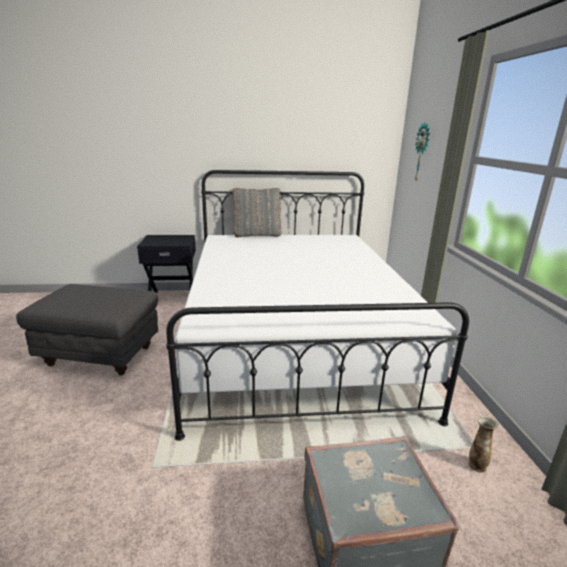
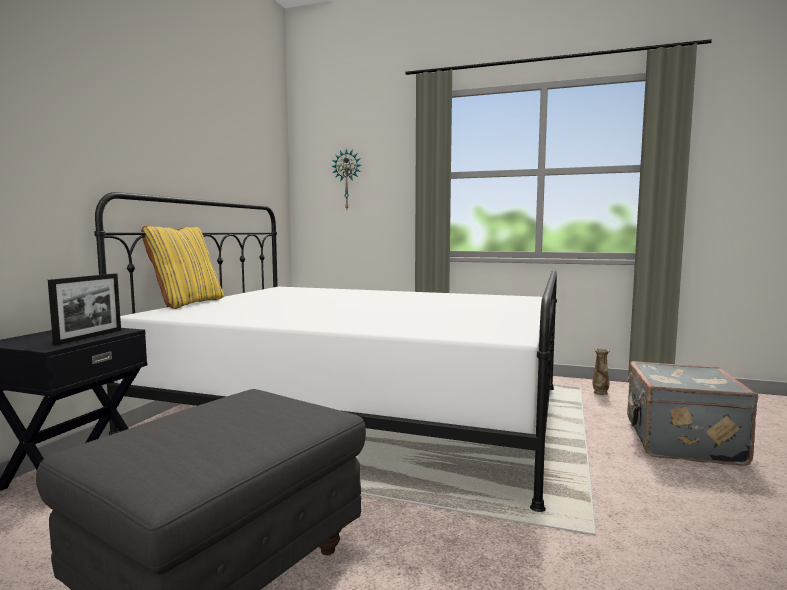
camera: 65 degrees left, 15 degrees down
grey pillow [232,188,282,237] -> yellow pillow [141,226,224,309]
none -> picture frame [48,274,121,345]

